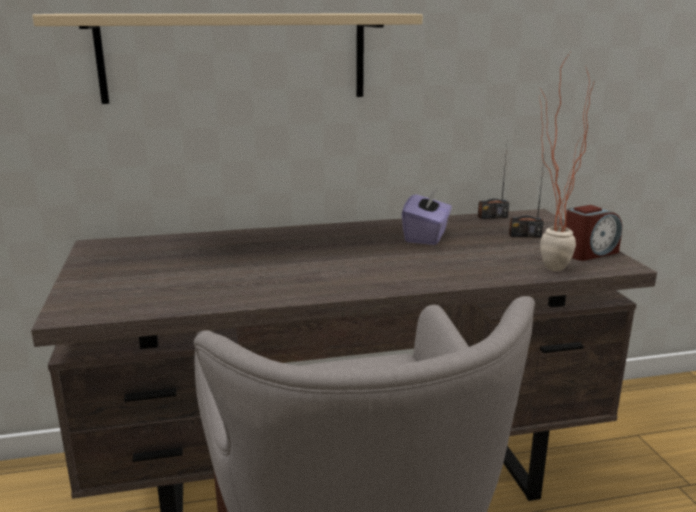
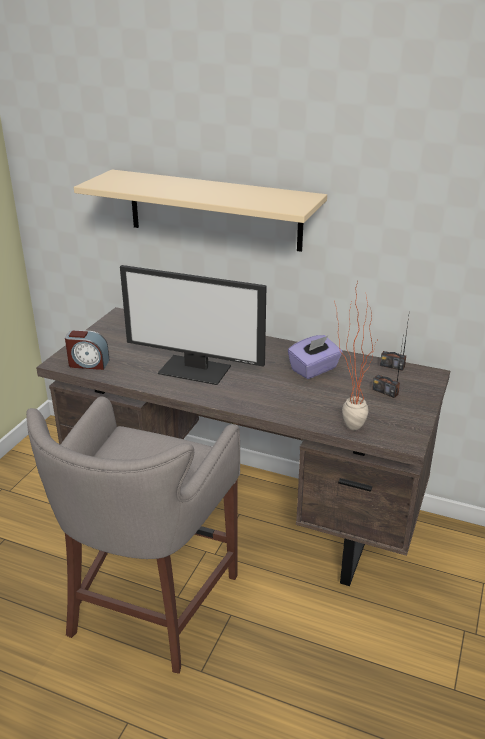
camera: 35 degrees right, 10 degrees up
alarm clock [566,205,622,261] -> alarm clock moved to [65,330,110,370]
none -> monitor [120,265,267,385]

